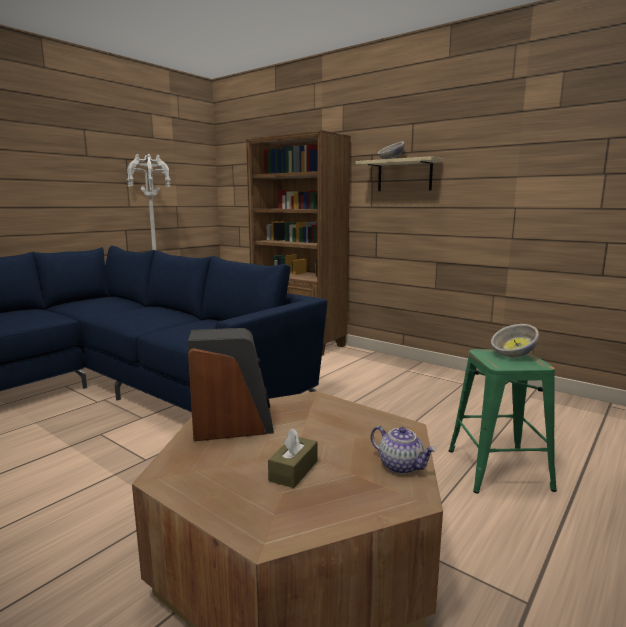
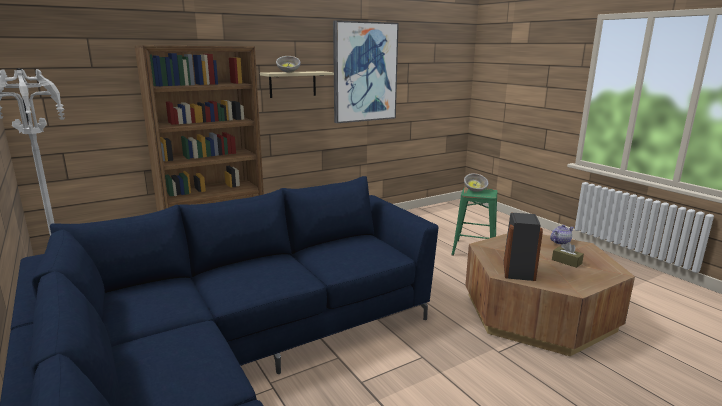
camera: 70 degrees left, 5 degrees up
none -> picture [333,20,399,123]

